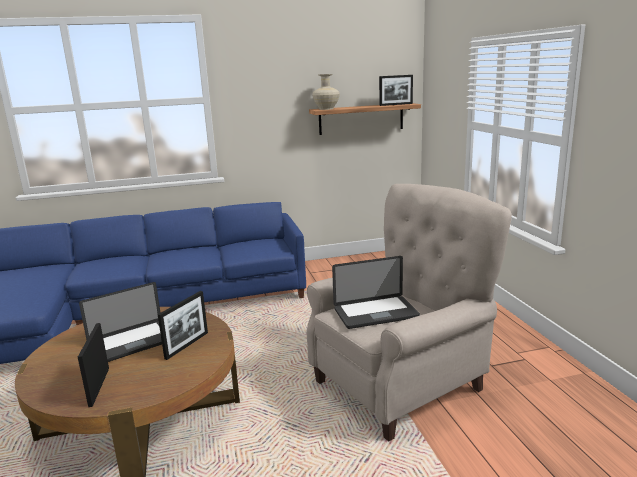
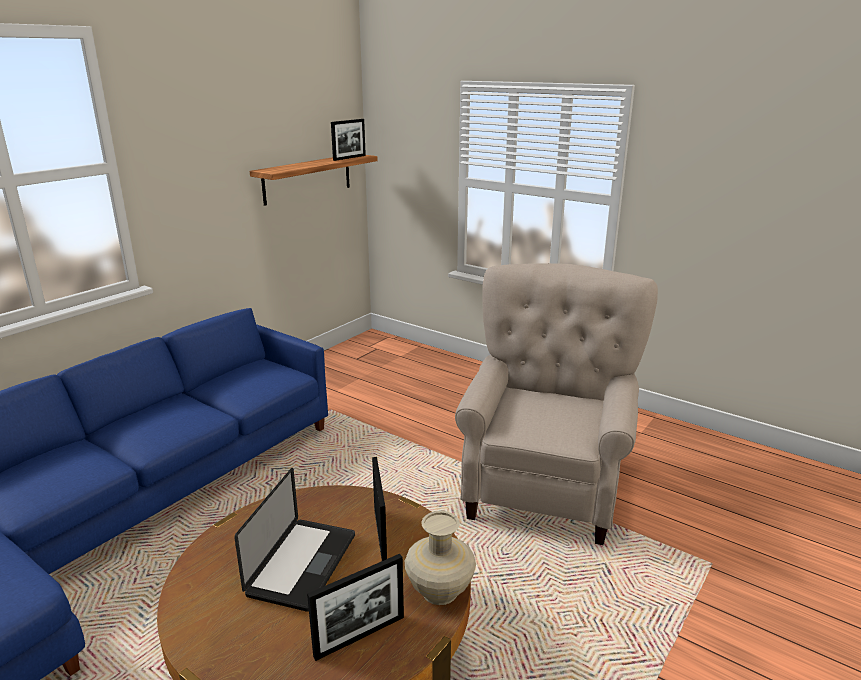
camera: 40 degrees left, 5 degrees up
picture frame [78,323,109,407] -> picture frame turned 75 degrees counterclockwise [307,554,404,661]
beige vase [312,74,340,110] -> beige vase moved to [405,511,476,605]
laptop [332,256,420,329] -> none

